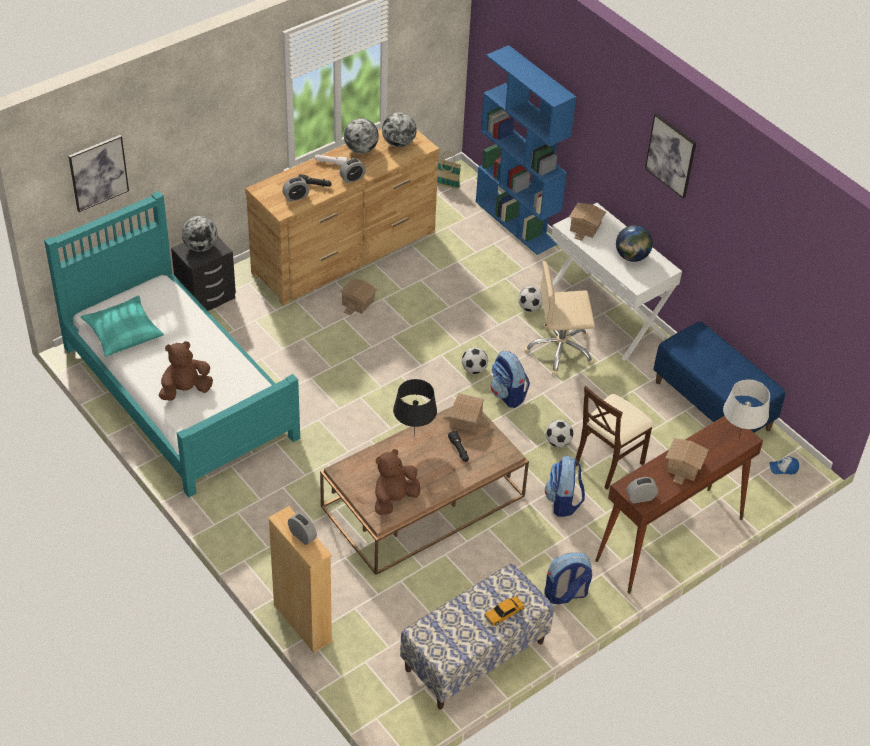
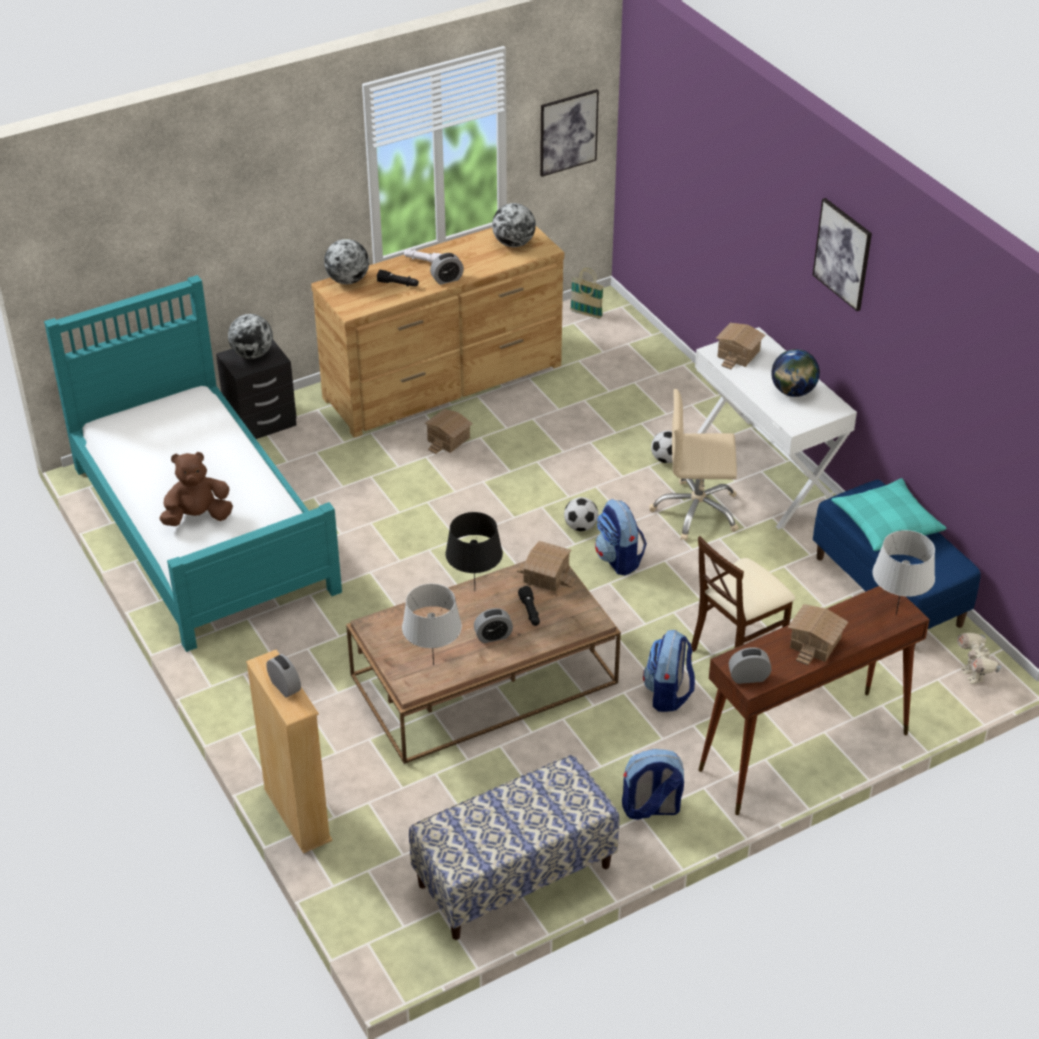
camera: 10 degrees right, 5 degrees down
picture [69,135,129,212] -> picture moved to [540,89,599,177]
turquoise pillow [81,296,164,356] -> turquoise pillow moved to [831,478,947,551]
alarm clock [282,177,309,202] -> alarm clock moved to [474,608,513,643]
globe [344,118,379,154] -> globe moved to [324,239,369,284]
brown plush toy [375,449,420,515] -> grey table lamp [402,584,462,665]
blue bookcase [476,45,576,255] -> none
toy car [484,596,525,626] -> none
football [546,420,573,447] -> none
cap [769,456,799,474] -> toy robot [957,633,1002,684]

